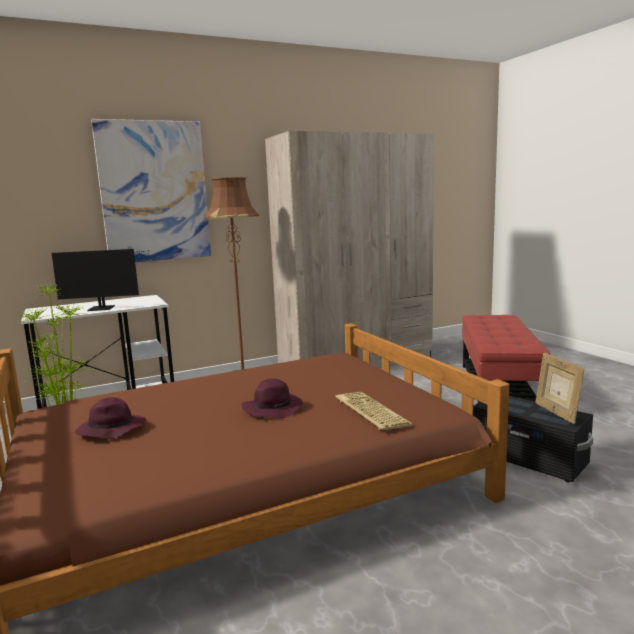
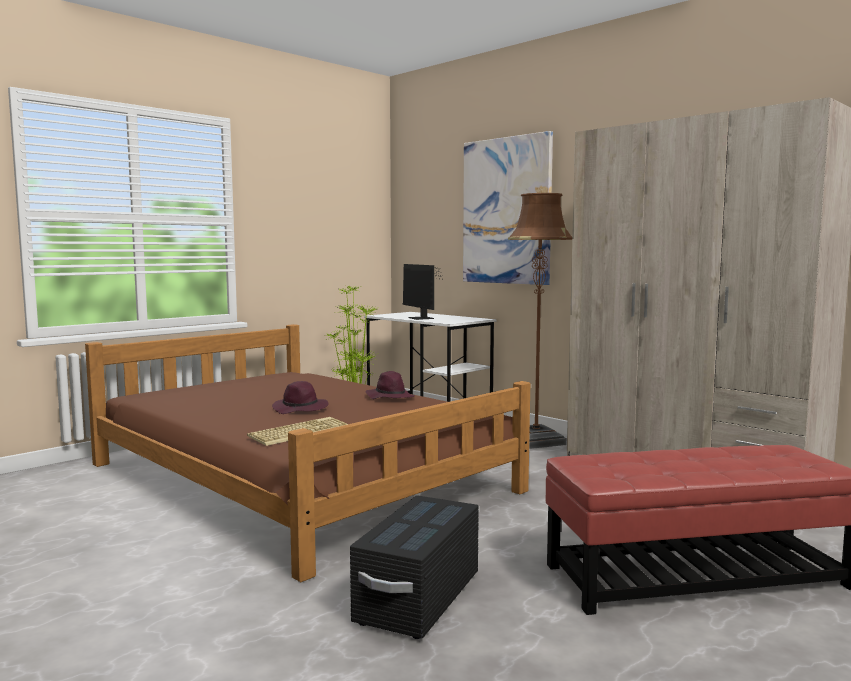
camera: 70 degrees right, 5 degrees down
purple hat [75,397,146,439] -> purple hat moved to [366,371,415,399]
picture frame [536,353,585,424] -> none

